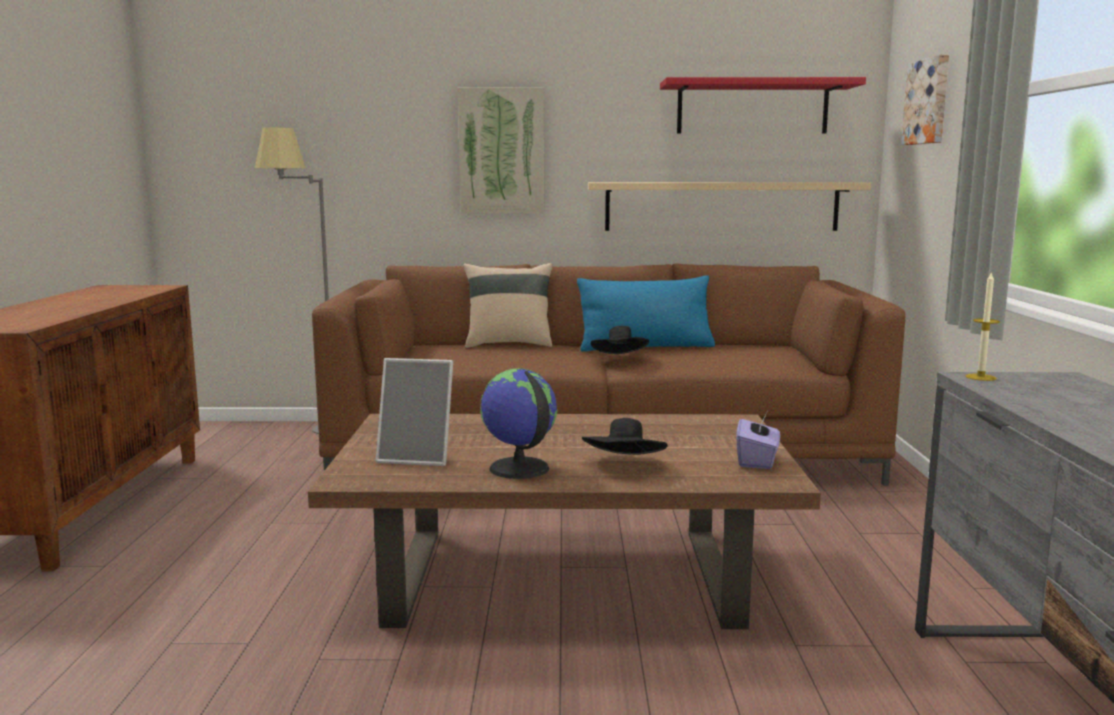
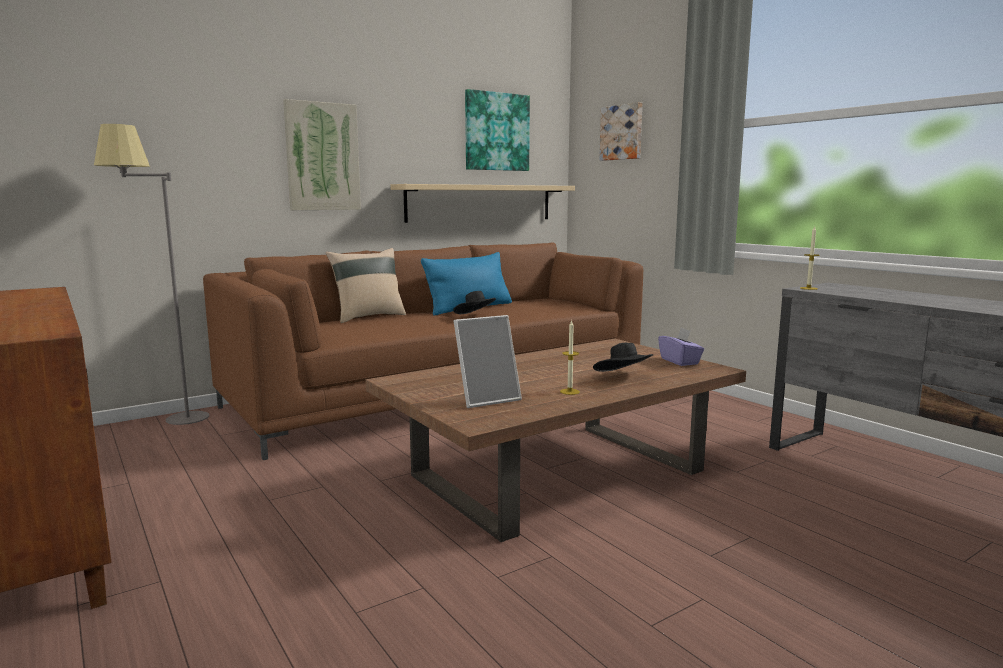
camera: 35 degrees left, 0 degrees up
globe [480,368,558,479] -> candle [560,320,580,395]
red shelf [660,77,866,134] -> picture [465,89,530,171]

